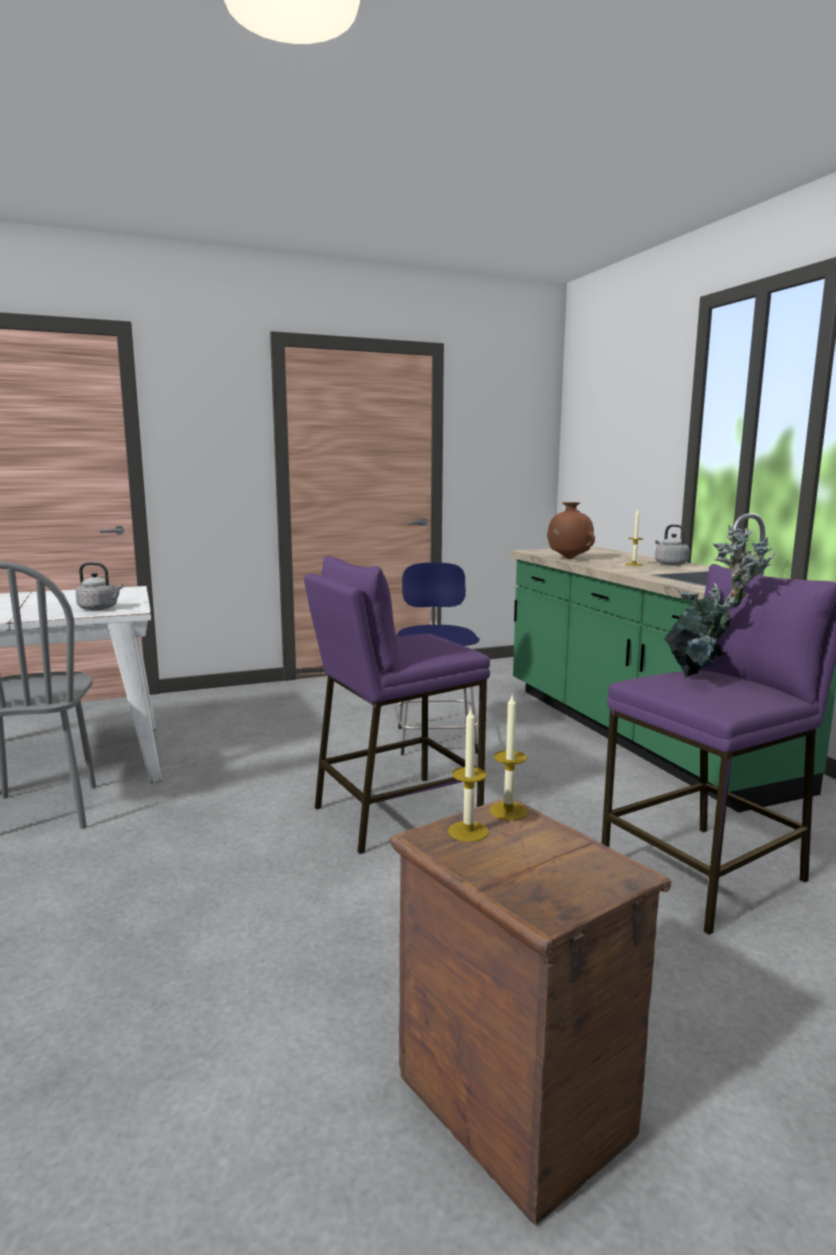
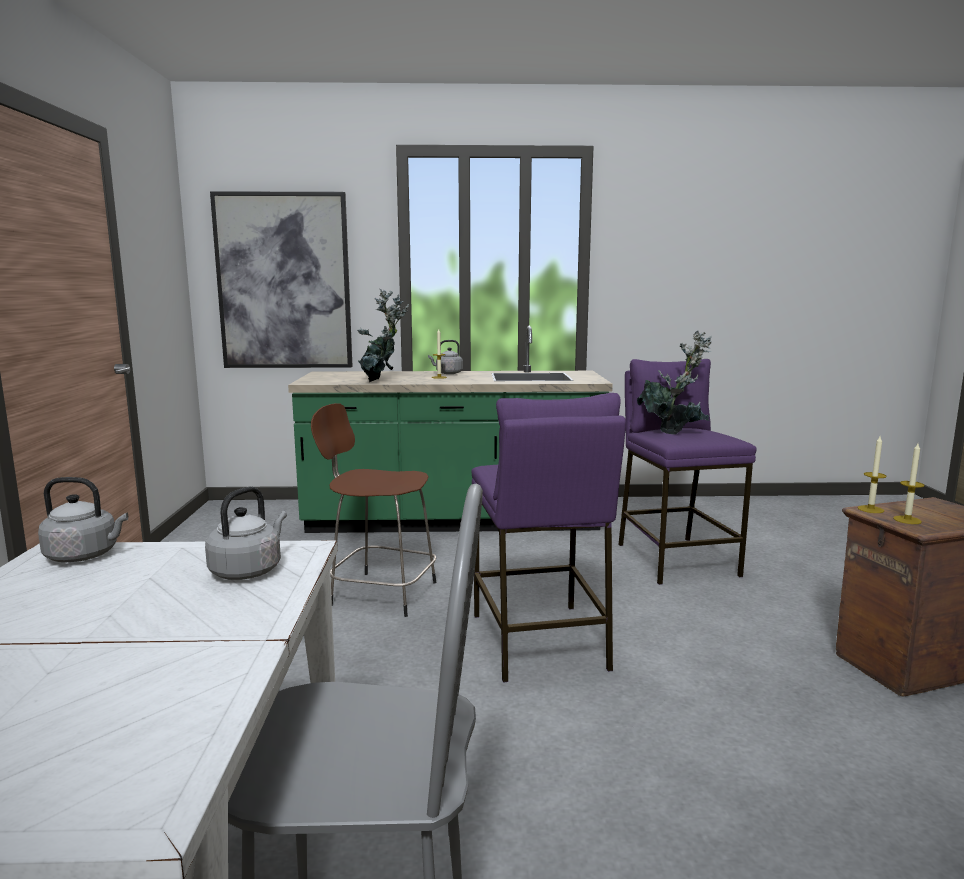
camera: 70 degrees left, 0 degrees up
blue stool [395,563,480,755] -> brown stool [311,403,436,617]
brown vase [547,502,595,559] -> potted plant [357,289,409,382]
none -> grey kettle [38,477,128,562]
none -> picture [210,191,353,368]

